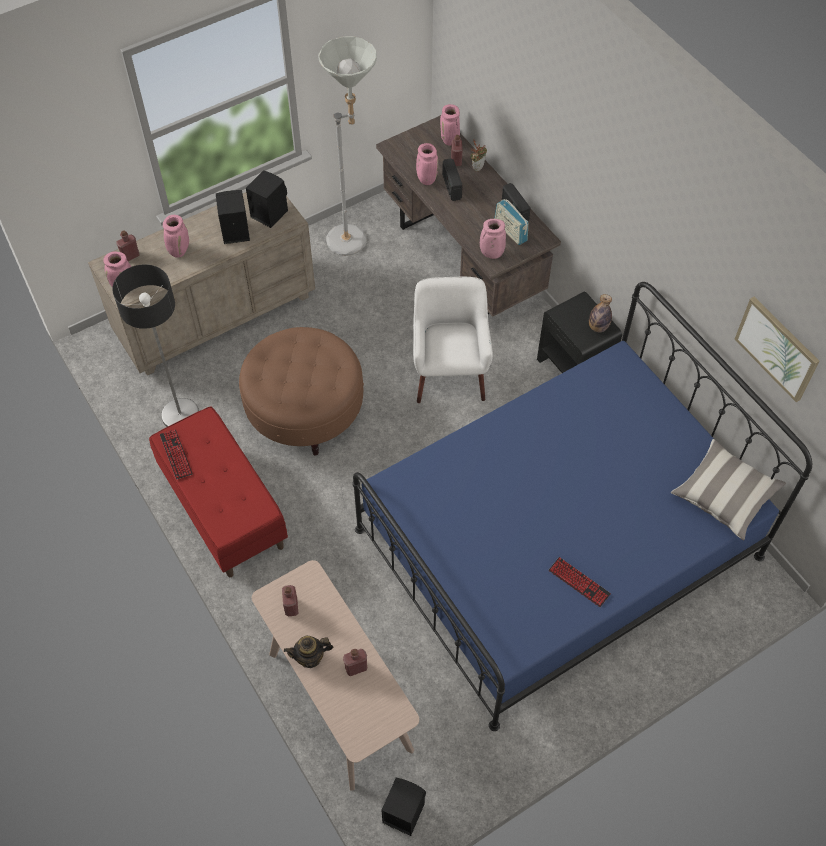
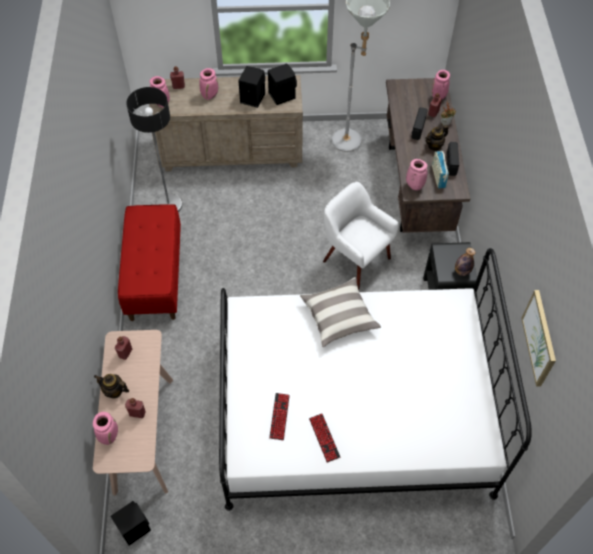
camera: 30 degrees right, 0 degrees up
keyboard [160,429,193,479] -> keyboard moved to [269,393,290,440]
brown ottoman [239,327,364,456] -> none
blue bed [352,282,812,731] -> white bed [219,248,532,511]
white armchair [413,277,493,403] -> white armchair turned 75 degrees counterclockwise [323,182,399,290]
pink vase [416,143,438,185] -> pink vase moved to [93,412,118,445]
pillow [671,439,786,540] -> pillow moved to [300,277,381,347]
none -> teapot [425,125,449,151]

